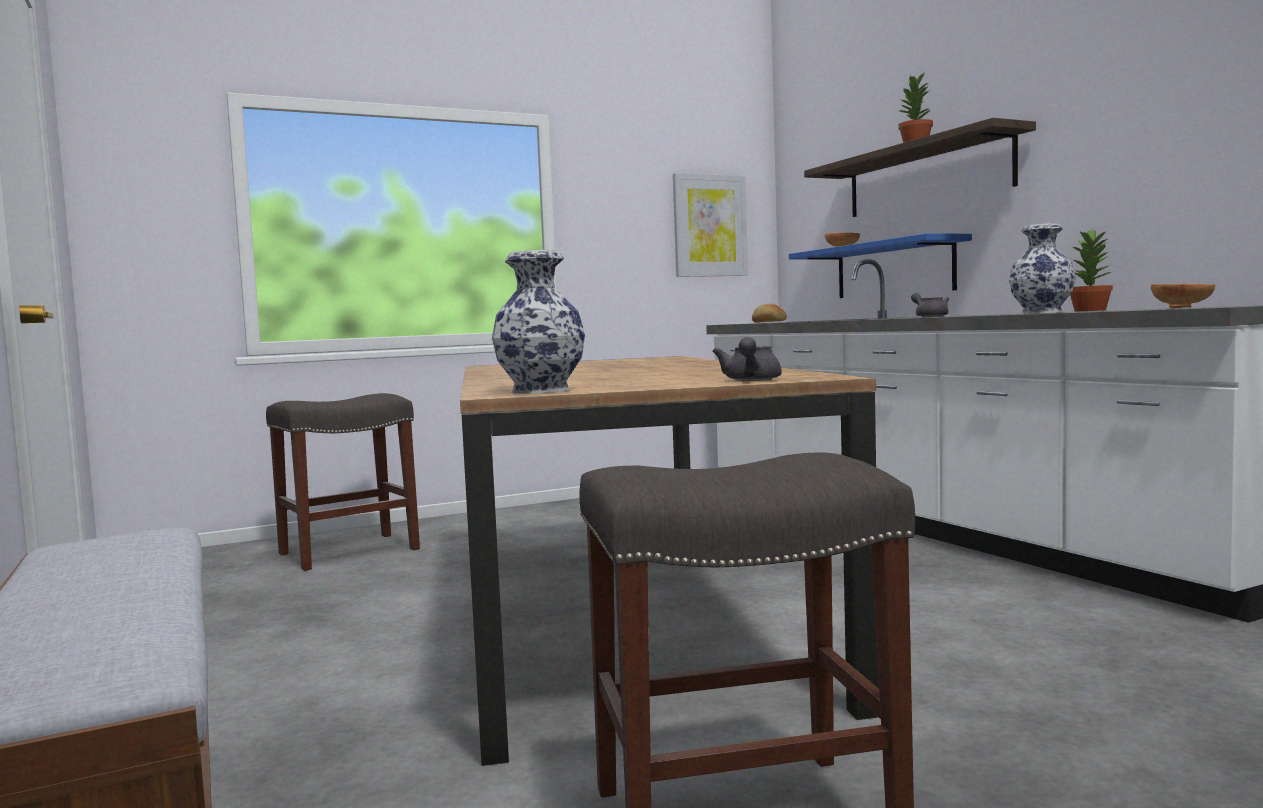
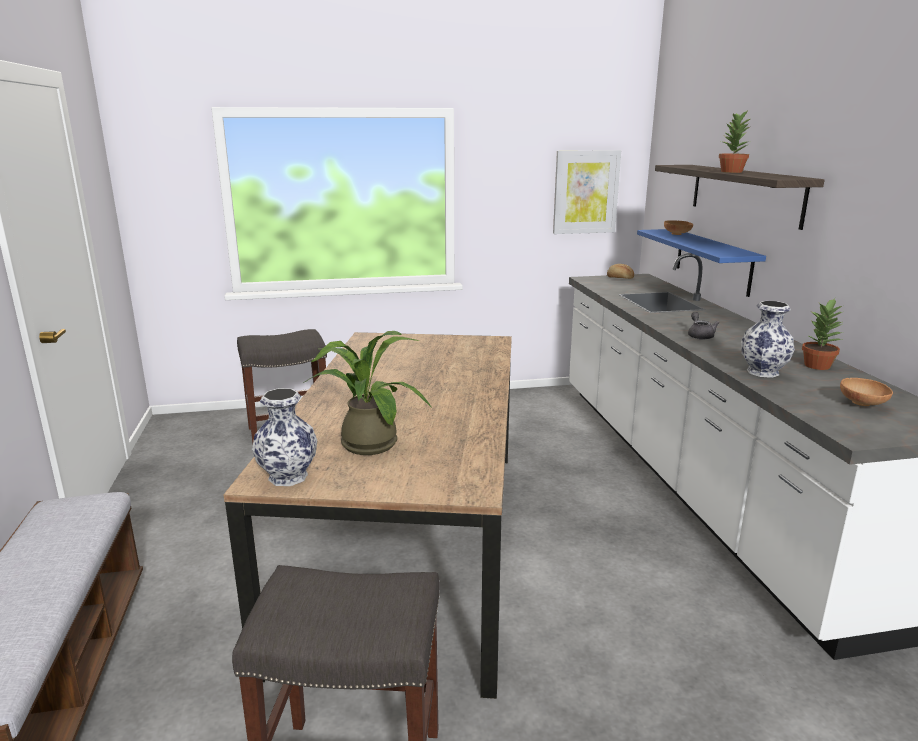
camera: 15 degrees right, 15 degrees up
grey teapot [712,337,782,381] -> none
none -> potted plant [303,331,432,455]

